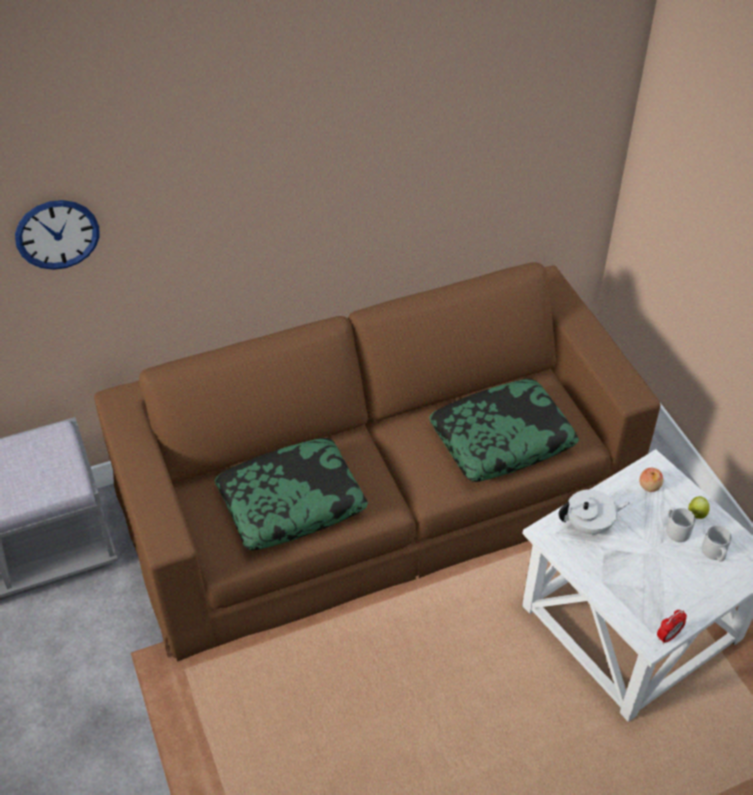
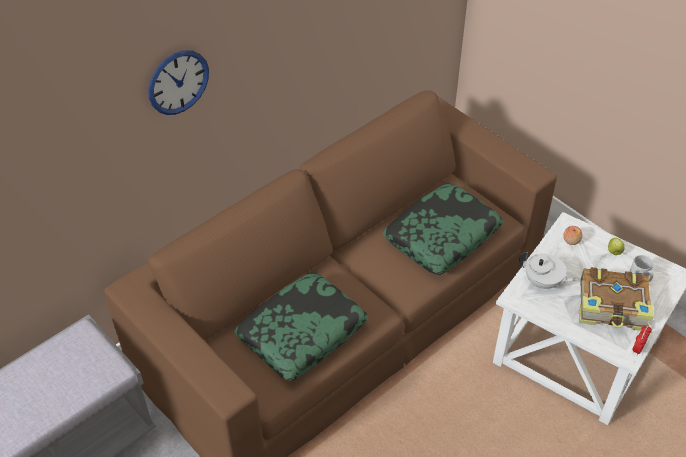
camera: 20 degrees left, 0 degrees up
wall clock [15,200,100,270] -> wall clock moved to [148,50,209,115]
white teapot [559,489,629,535] -> white teapot turned 60 degrees clockwise [519,251,576,289]
grey mug [666,507,695,542] -> none
none -> book [579,267,654,331]

